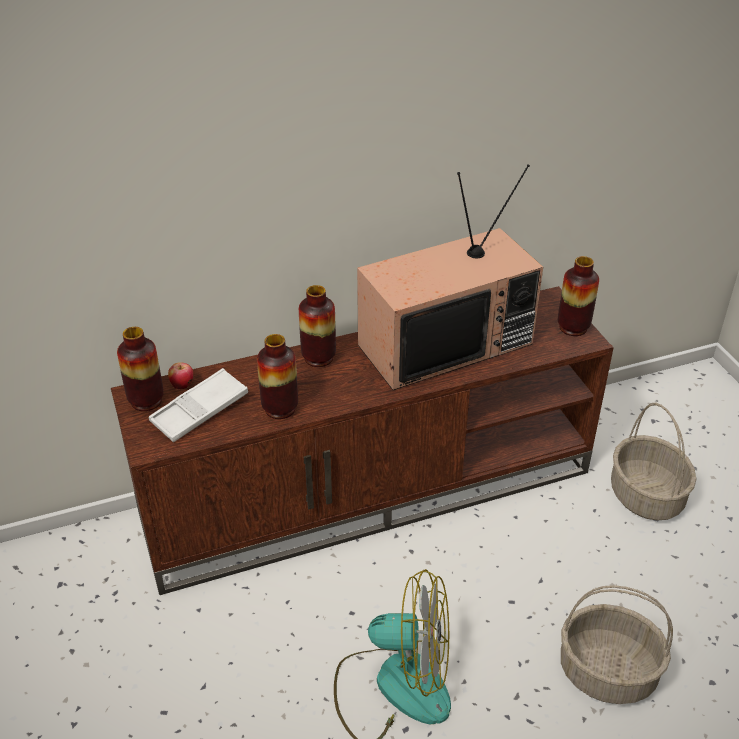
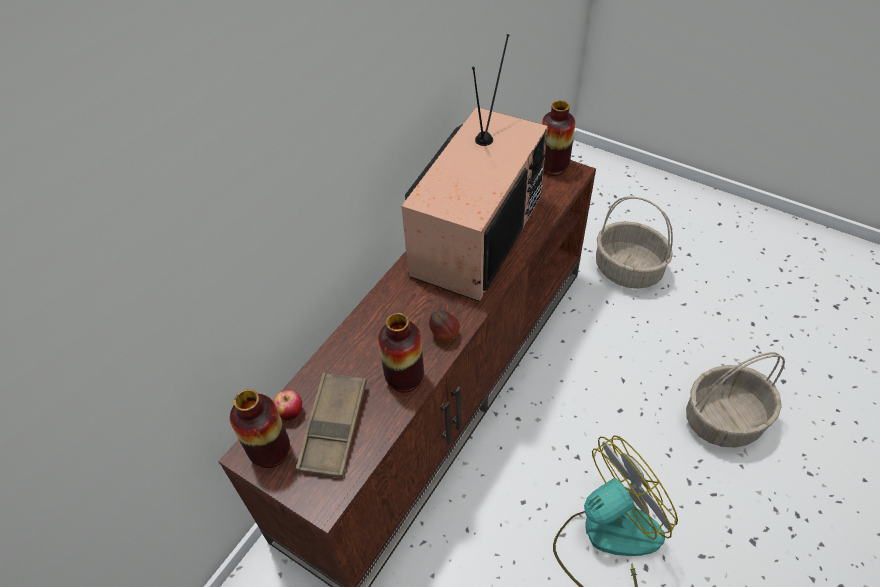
camera: 35 degrees left, 10 degrees up
white tray [149,368,248,442] -> brown tray [296,372,367,478]
vase [299,285,336,367] -> none
none -> apple [429,311,460,341]

